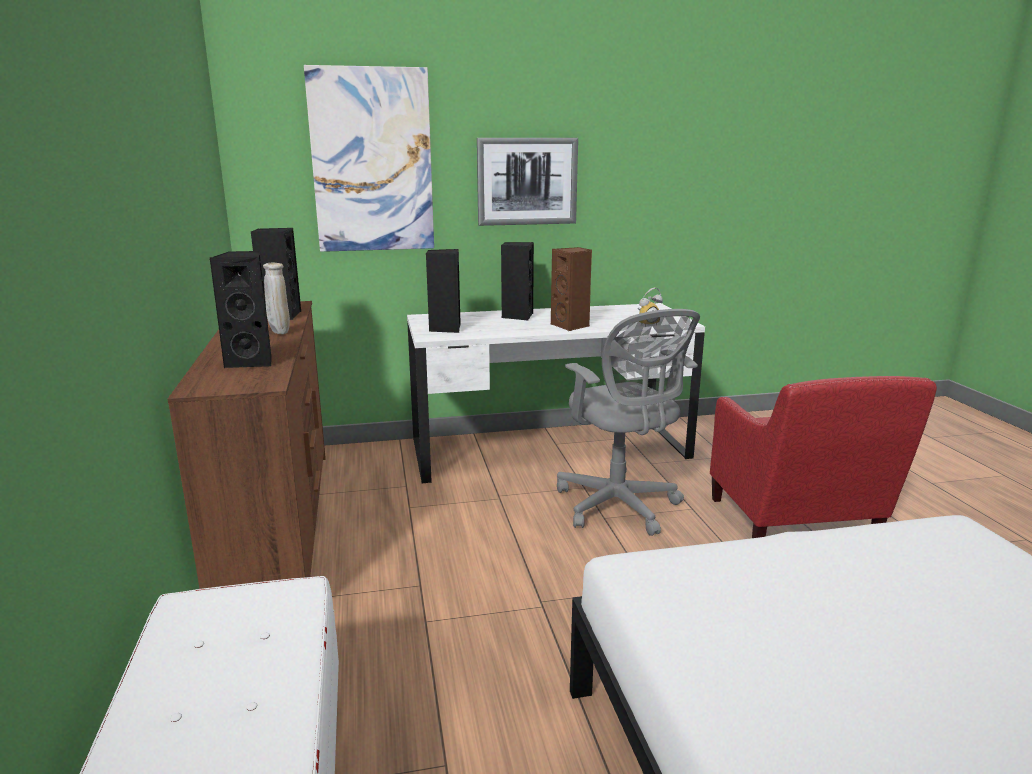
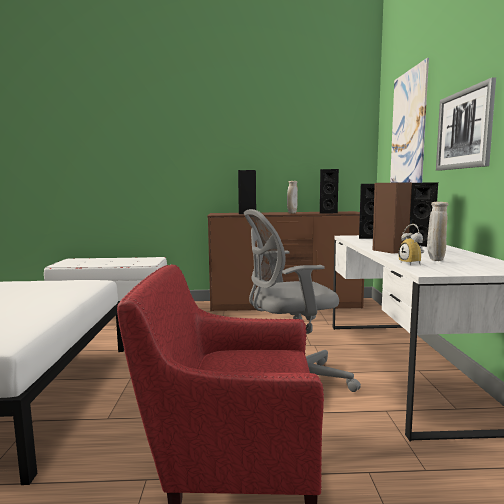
camera: 100 degrees right, 10 degrees down
none -> beige vase [427,202,448,261]

